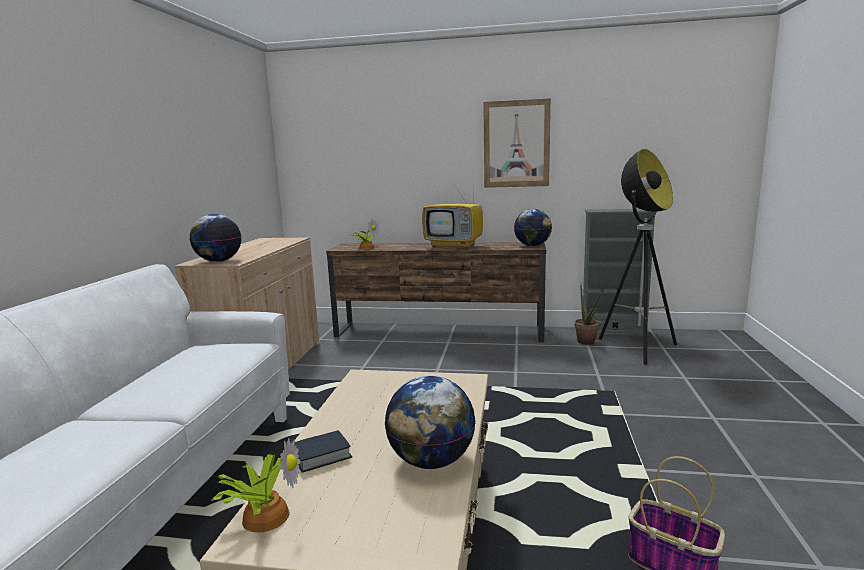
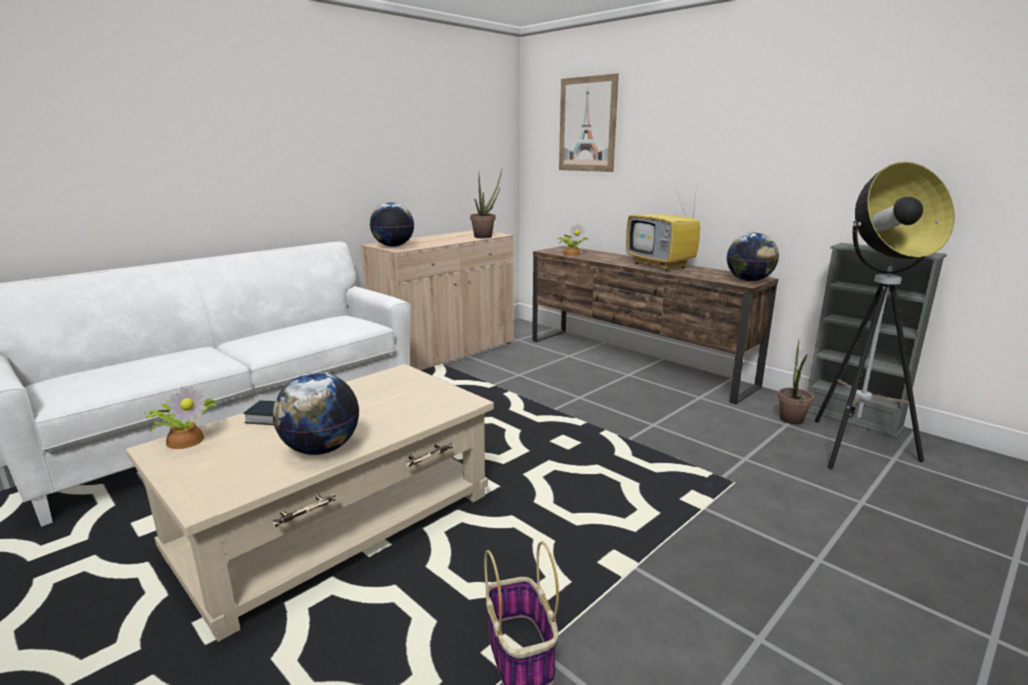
camera: 35 degrees right, 5 degrees up
picture [483,98,551,188] -> picture moved to [559,73,619,172]
none -> potted plant [470,169,502,238]

